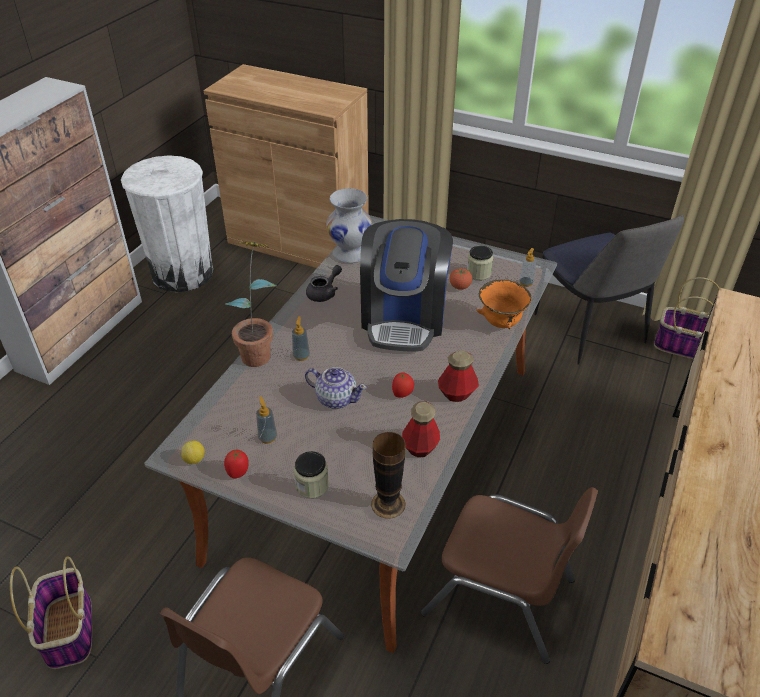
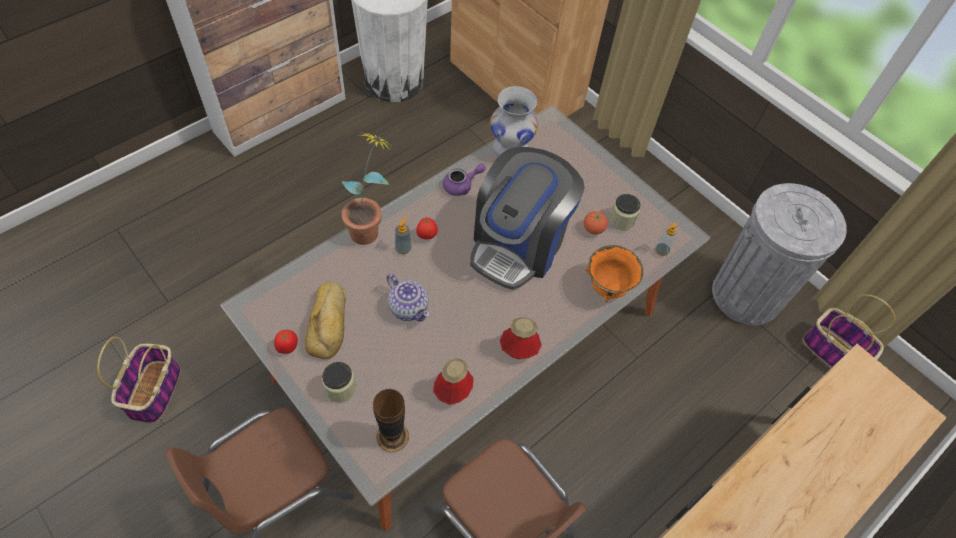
camera: 20 degrees right, 15 degrees up
lemon [181,441,205,464] -> none
soap dispenser [256,396,277,444] -> bread [305,282,346,359]
grey teapot [306,265,342,302] -> purple teapot [443,163,486,196]
tomato [392,372,414,398] -> tomato moved to [416,218,438,239]
chair [534,215,684,365] -> grey trash can [712,183,847,325]

